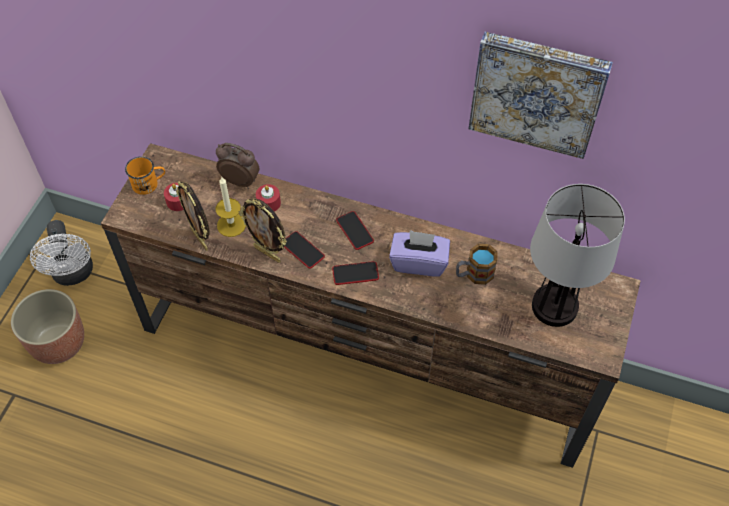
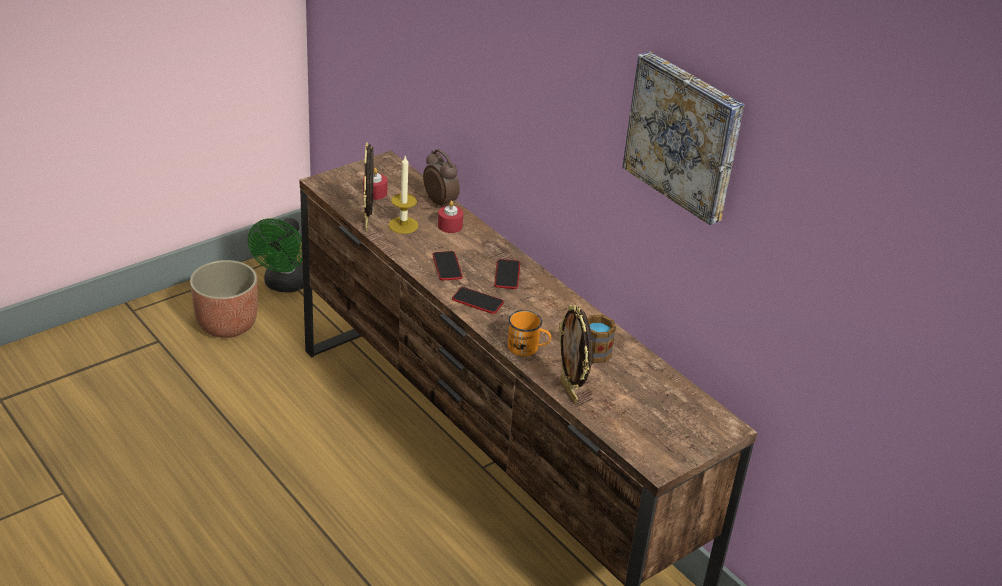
camera: 30 degrees right, 20 degrees down
white fan [30,220,93,286] -> green fan [248,218,303,293]
orange mug [125,156,165,195] -> orange mug moved to [508,310,551,356]
picture frame [239,198,287,263] -> picture frame moved to [559,305,592,404]
purple tissue box [389,230,450,277] -> none
table lamp [530,184,625,327] -> none

